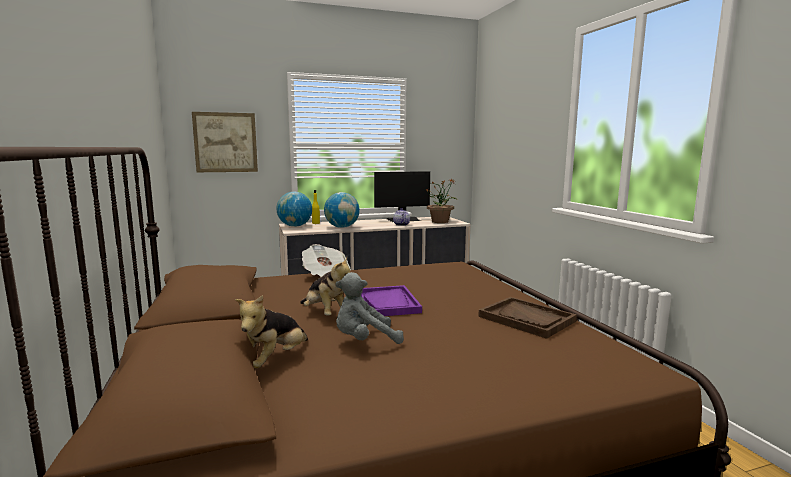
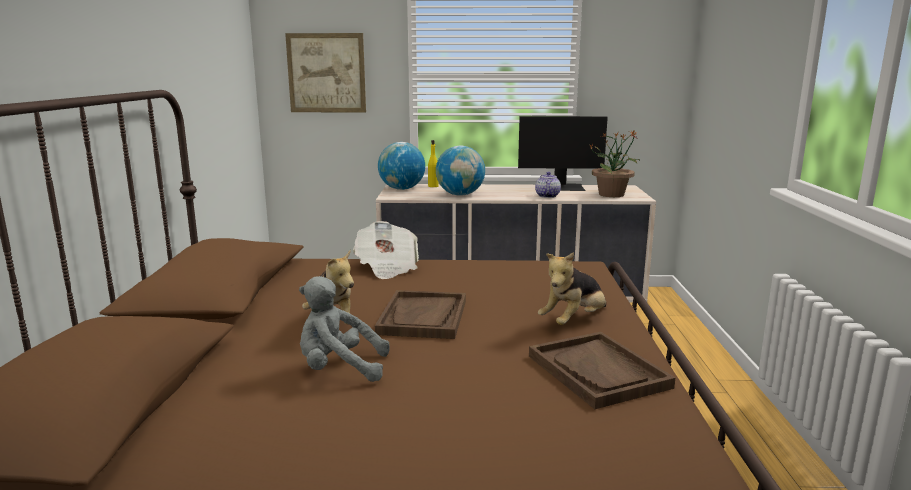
camera: 20 degrees right, 5 degrees up
plush toy [235,295,308,368] -> plush toy moved to [538,252,606,325]
purple tray [361,285,422,316] -> brown tray [375,290,466,339]

